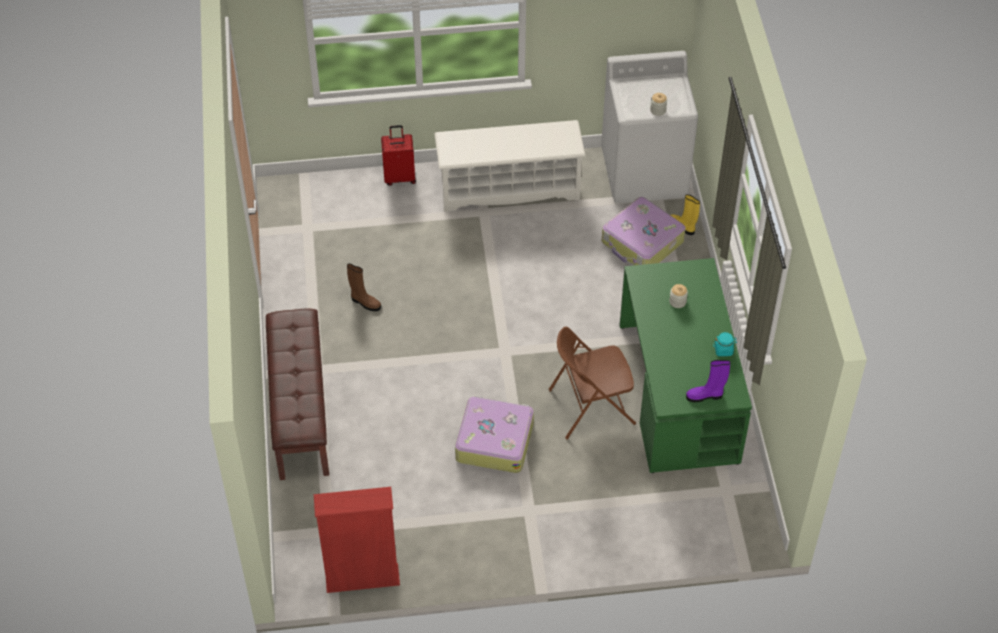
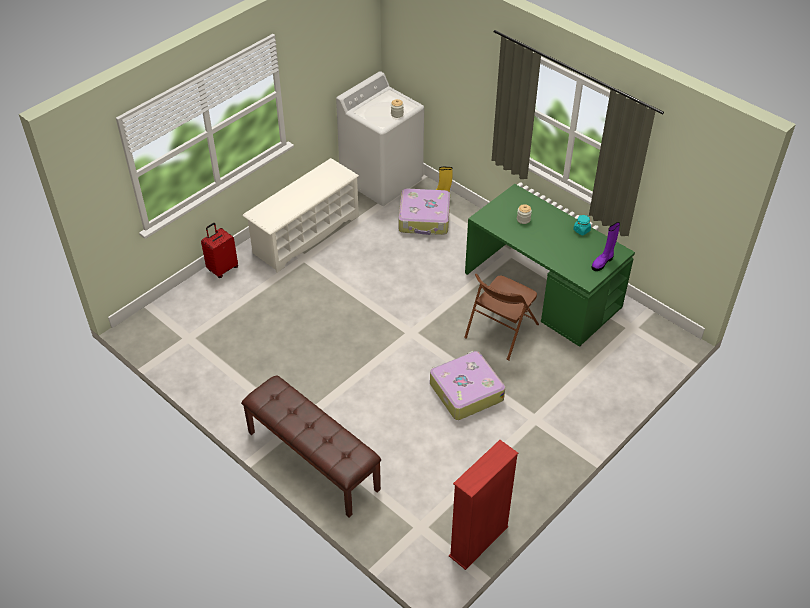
camera: 40 degrees left, 5 degrees down
brown boot [347,263,381,311] -> none

